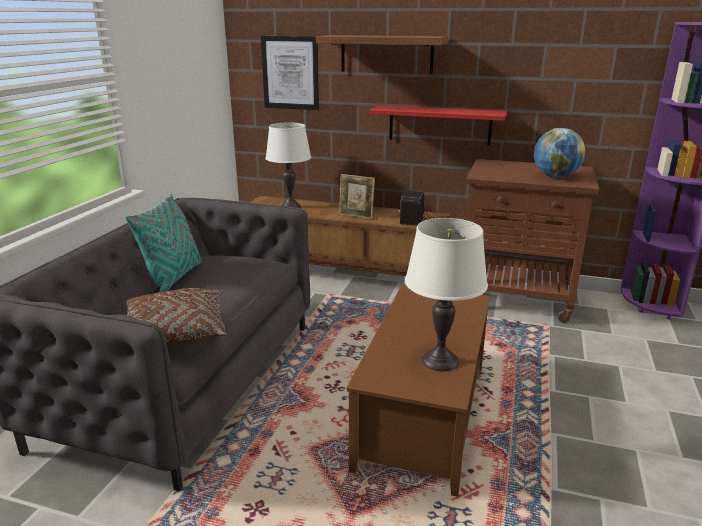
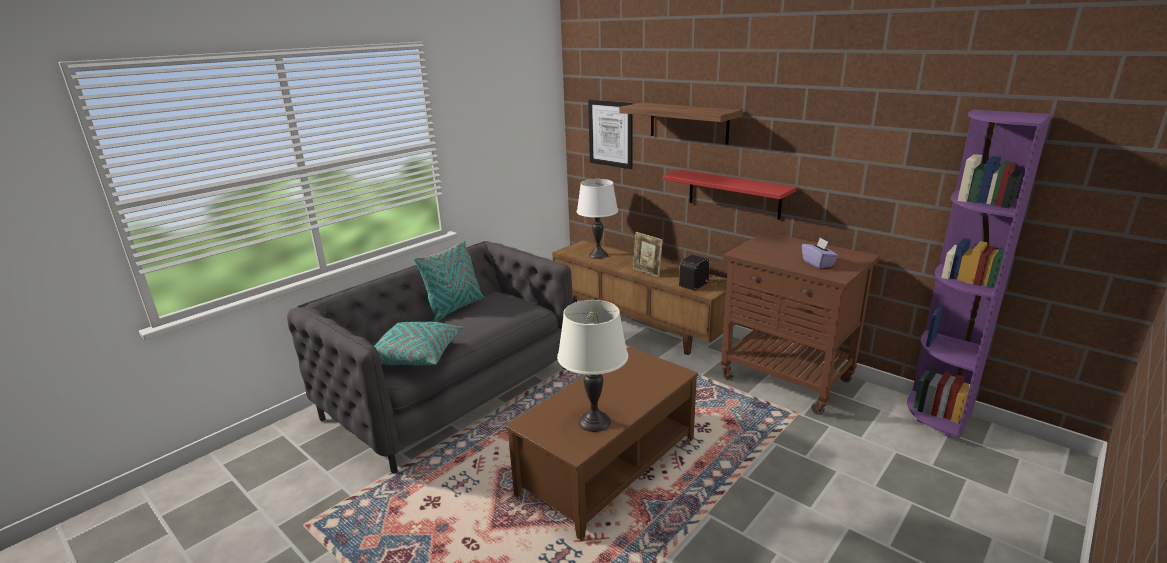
camera: 25 degrees right, 0 degrees up
brown pillow [126,288,227,347] -> turquoise pillow [374,322,464,366]
globe [534,128,586,178] -> purple tissue box [802,238,838,269]

